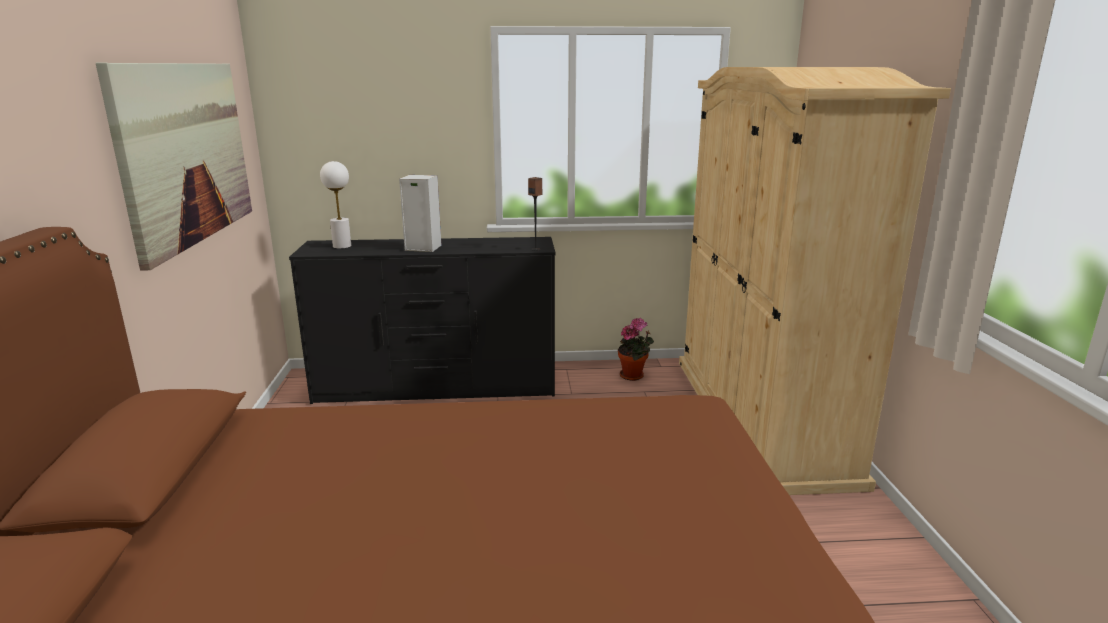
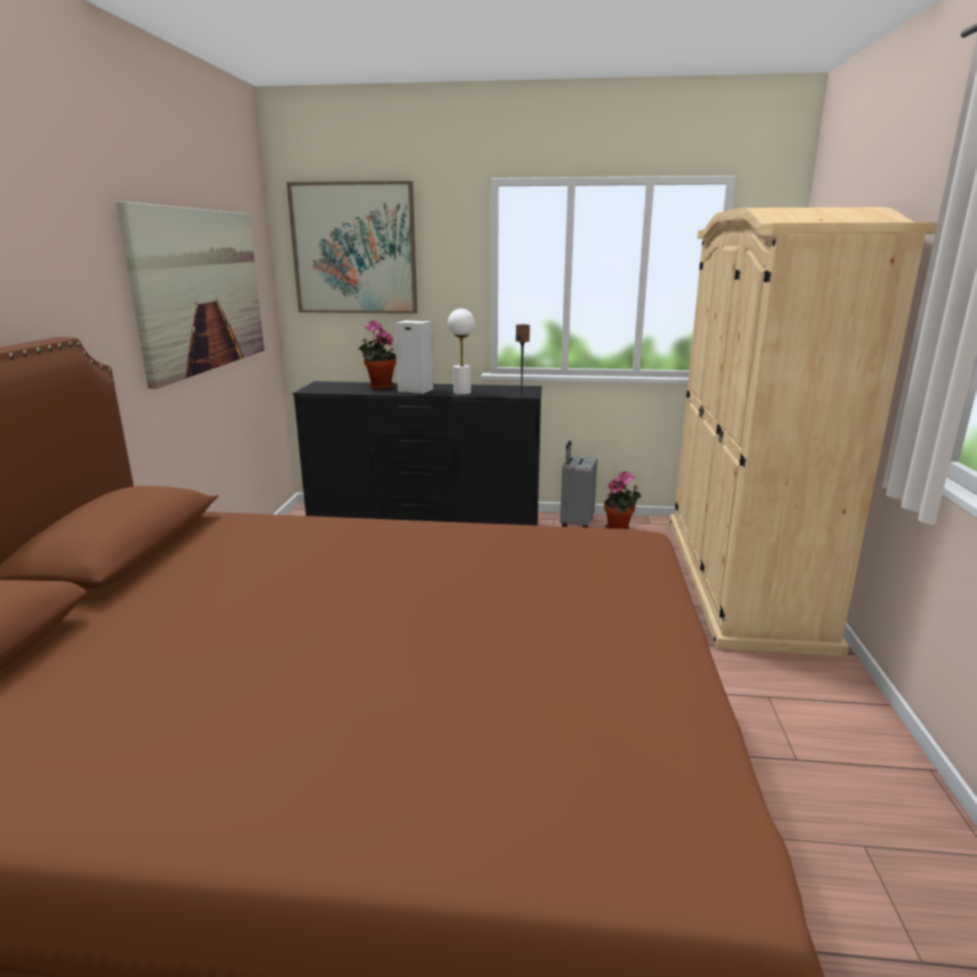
camera: 10 degrees right, 0 degrees up
white table lamp [320,161,351,249] -> white table lamp moved to [448,309,475,395]
none -> picture [286,181,417,314]
none -> potted plant [358,320,396,390]
none -> grey suitcase [560,441,597,528]

